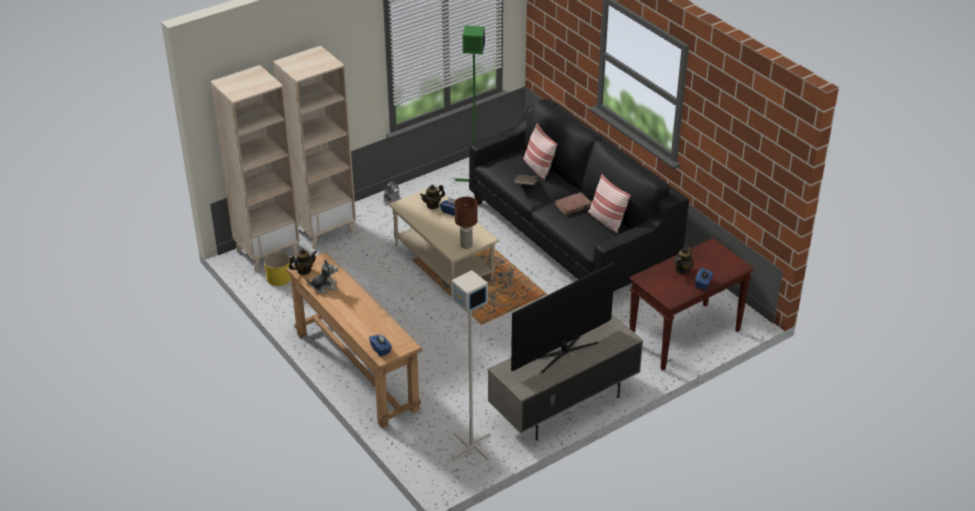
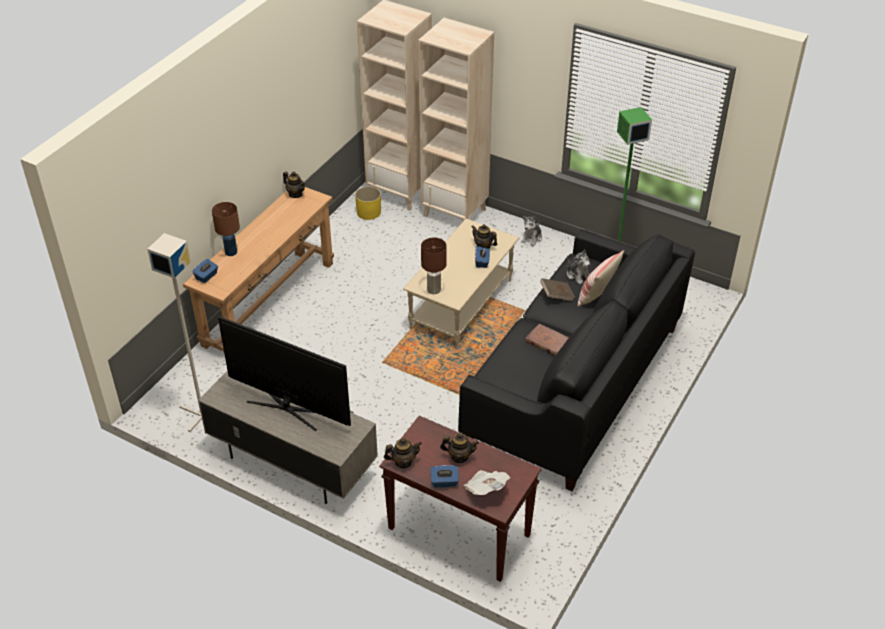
camera: 65 degrees right, 5 degrees up
plush toy [306,259,338,294] -> plush toy moved to [567,250,590,285]
pillow [588,174,631,234] -> none
none -> brown table lamp [212,202,240,256]
none -> teapot [384,438,422,469]
none -> newspaper [464,470,510,495]

